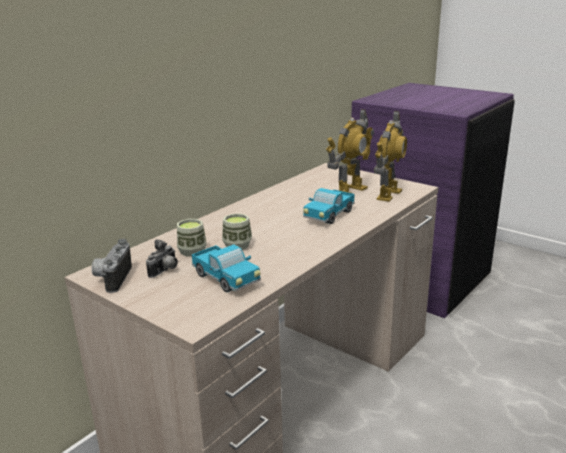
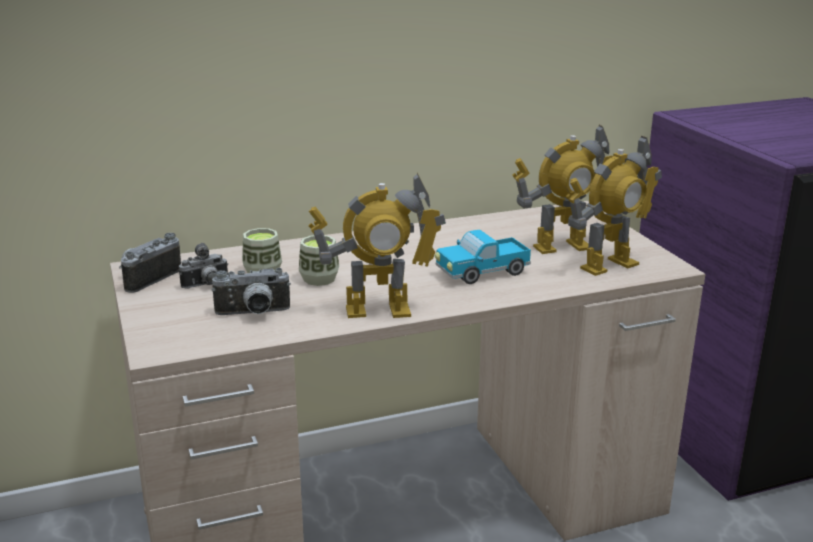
camera: 30 degrees right, 0 degrees up
toy truck [192,245,261,292] -> camera [212,268,291,315]
none -> toy robot [309,173,446,318]

